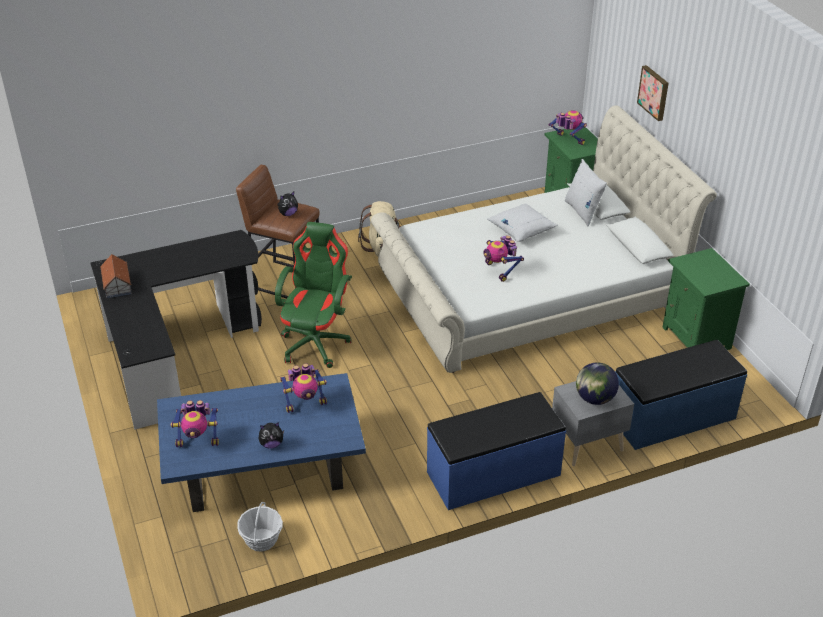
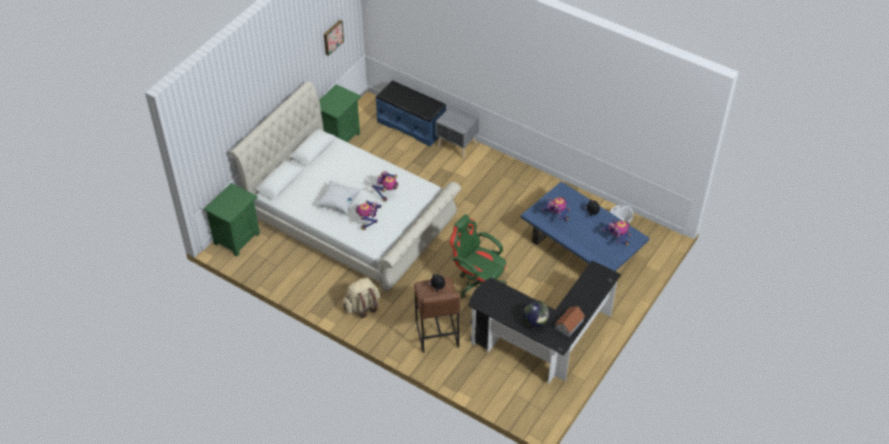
camera: 125 degrees left, 10 degrees up
green office chair [275,222,352,368] -> green office chair turned 60 degrees clockwise [450,214,507,299]
blue bench [427,392,566,510] -> none
toy robot [549,110,587,145] -> toy robot moved to [356,200,382,230]
grey pillow [565,159,607,226] -> none
globe [576,362,619,405] -> globe moved to [522,300,549,327]
picture [637,65,668,121] -> picture moved to [324,20,344,56]

